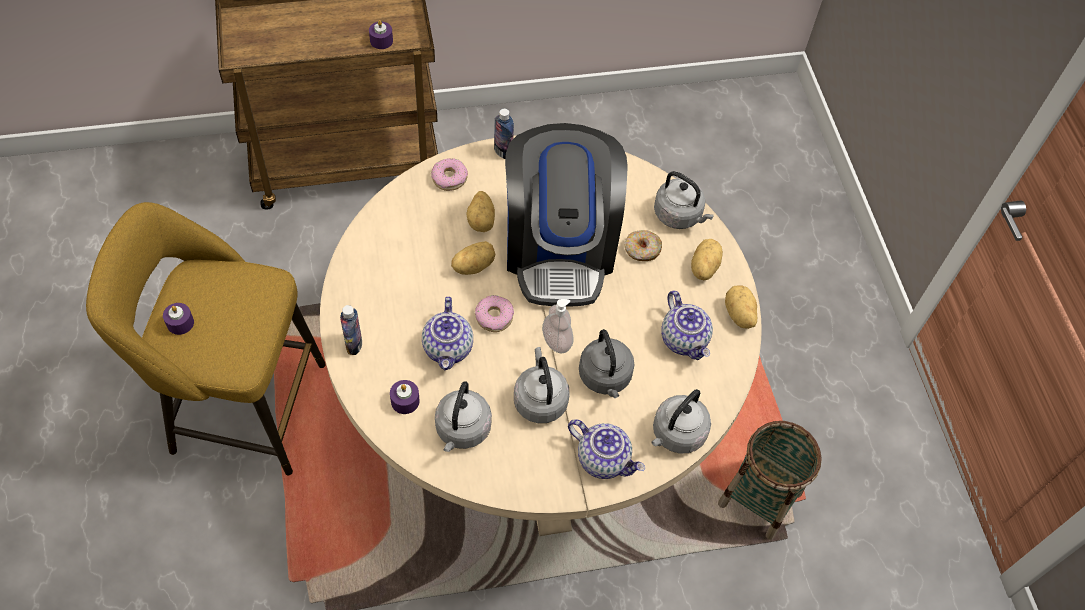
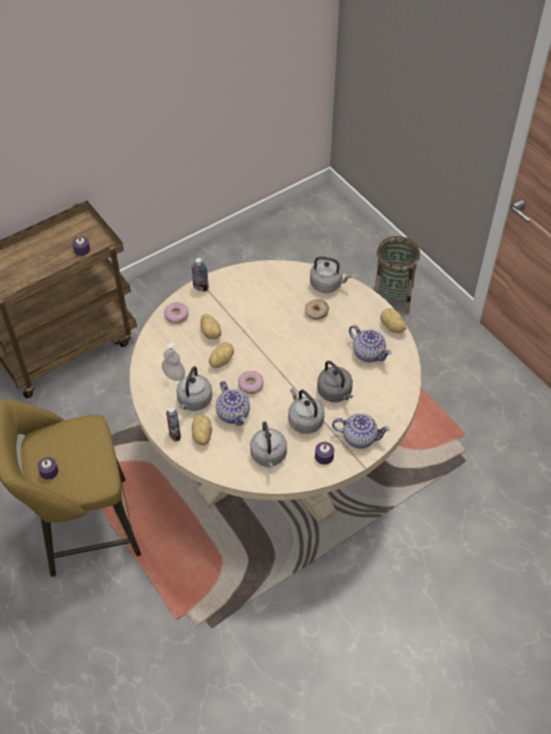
camera: 20 degrees left, 5 degrees down
purple candle [390,380,420,414] -> purple candle moved to [315,442,334,465]
coffee machine [505,123,628,307] -> none
soap dispenser [542,299,574,354] -> soap dispenser moved to [162,343,185,381]
grey kettle [651,389,711,454] -> grey kettle moved to [176,366,212,411]
potato [691,239,723,280] -> potato moved to [192,415,212,445]
basket [718,421,822,540] -> basket moved to [374,236,420,314]

